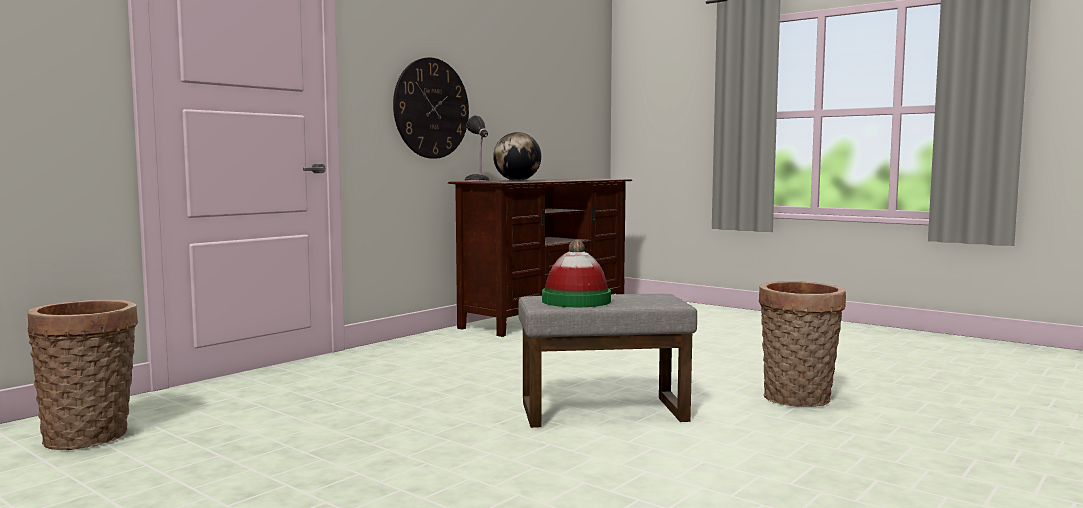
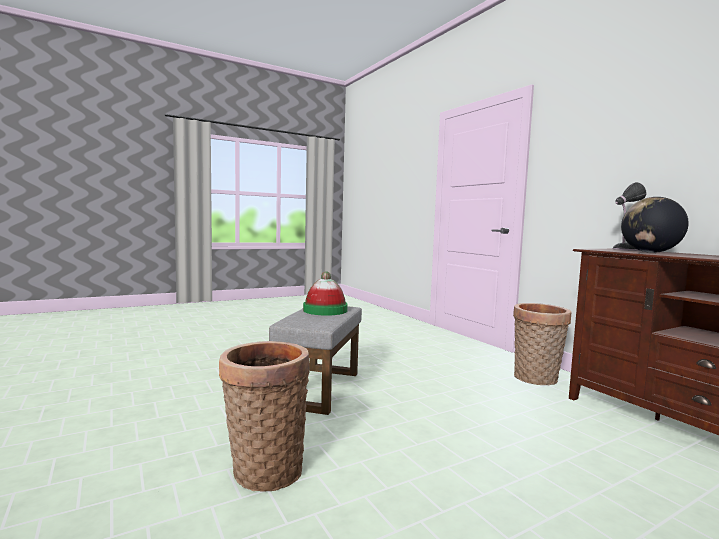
camera: 110 degrees right, 0 degrees up
basket [28,300,138,450] -> basket moved to [513,303,571,385]
wall clock [393,57,469,159] -> none

